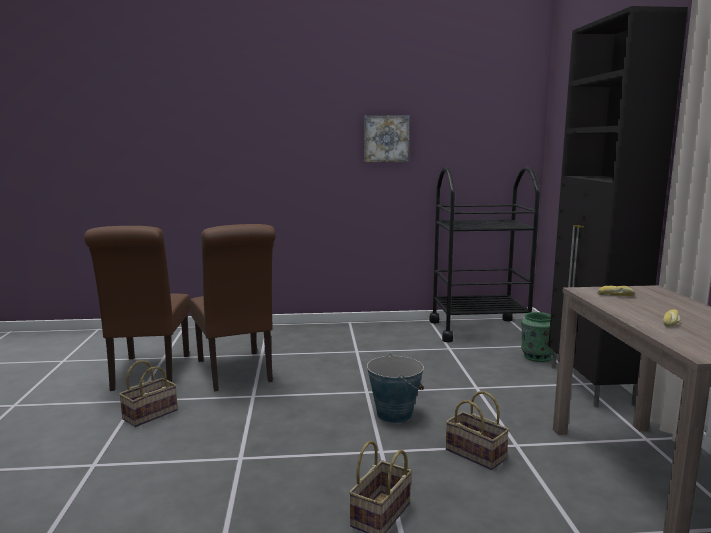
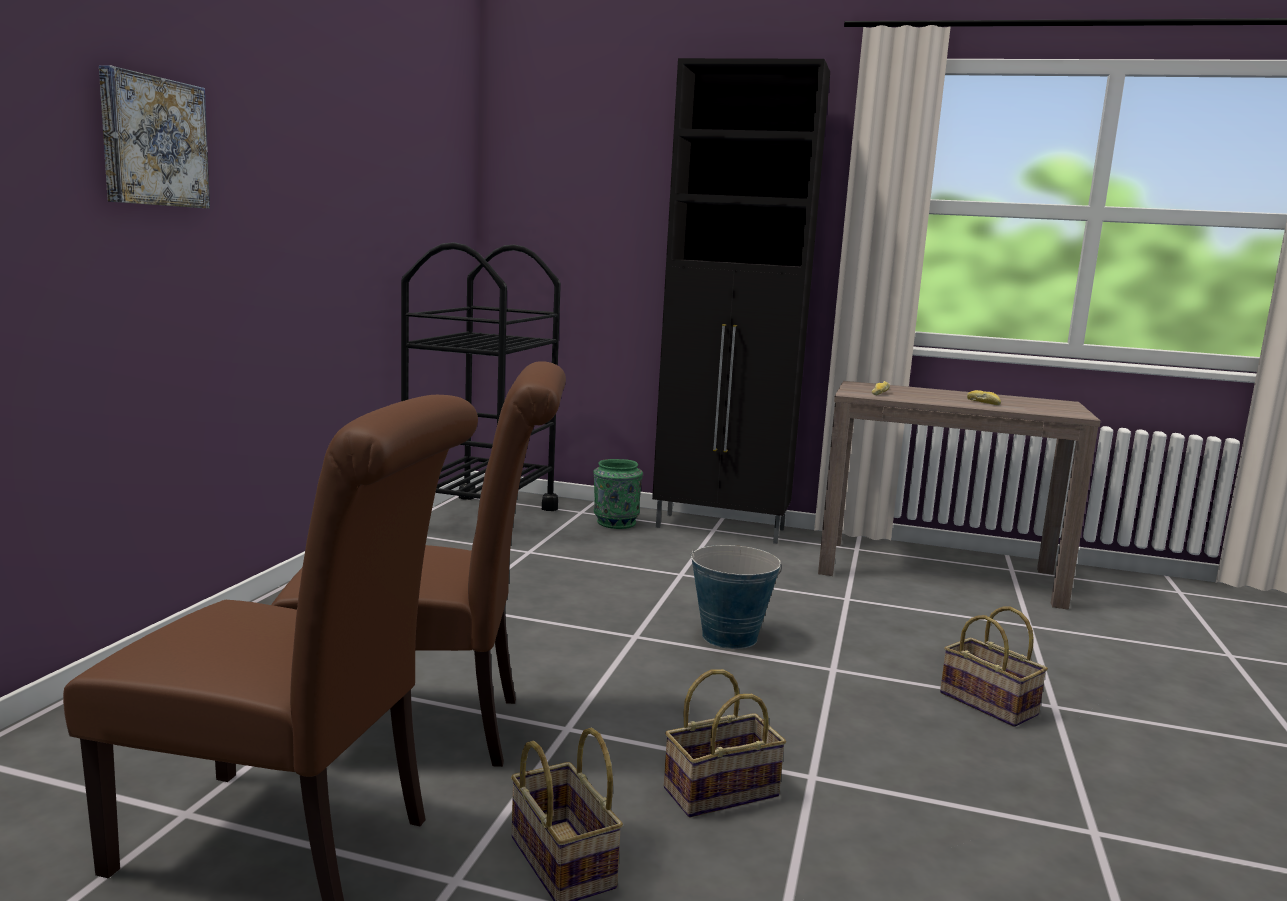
camera: 70 degrees left, 0 degrees up
picture [364,115,410,162] -> picture moved to [99,66,210,209]
basket [446,391,509,470] -> basket moved to [664,669,786,817]

